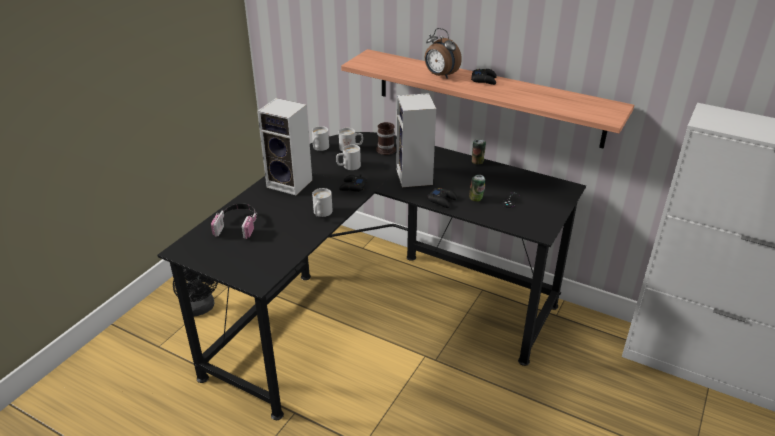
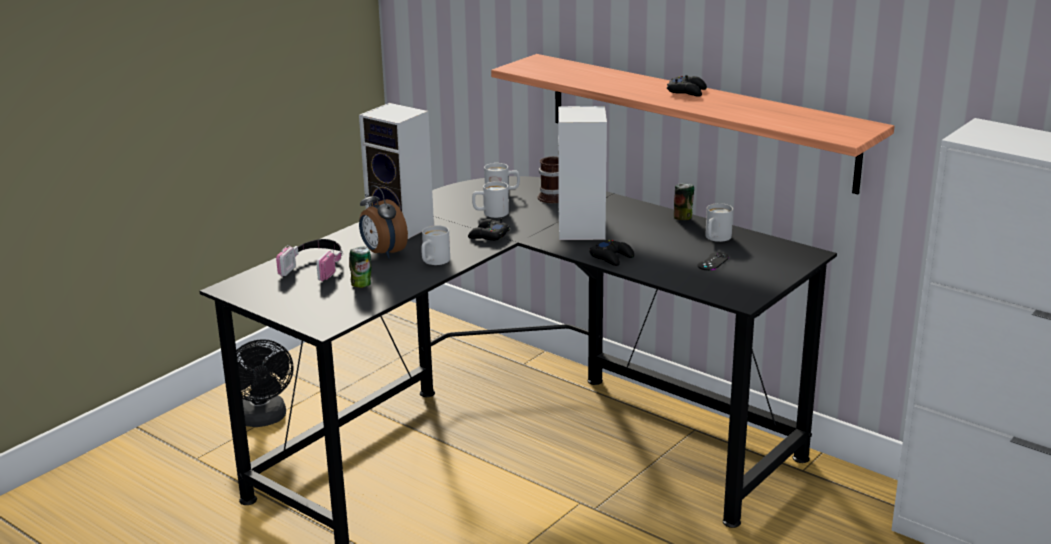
camera: 10 degrees right, 10 degrees down
white mug [312,126,329,151] -> white mug moved to [705,203,733,242]
alarm clock [425,28,462,79] -> alarm clock moved to [359,185,408,258]
can [469,175,485,202] -> can moved to [349,247,371,288]

